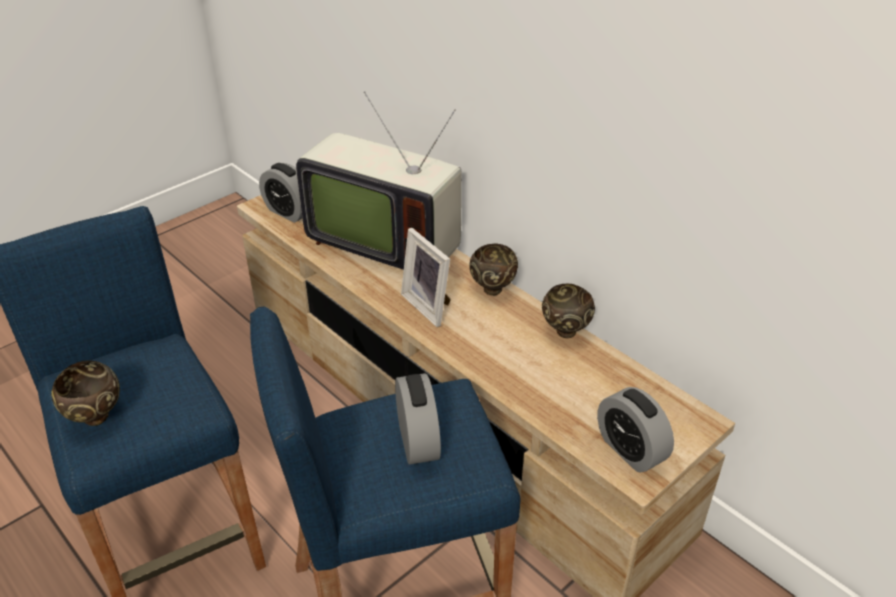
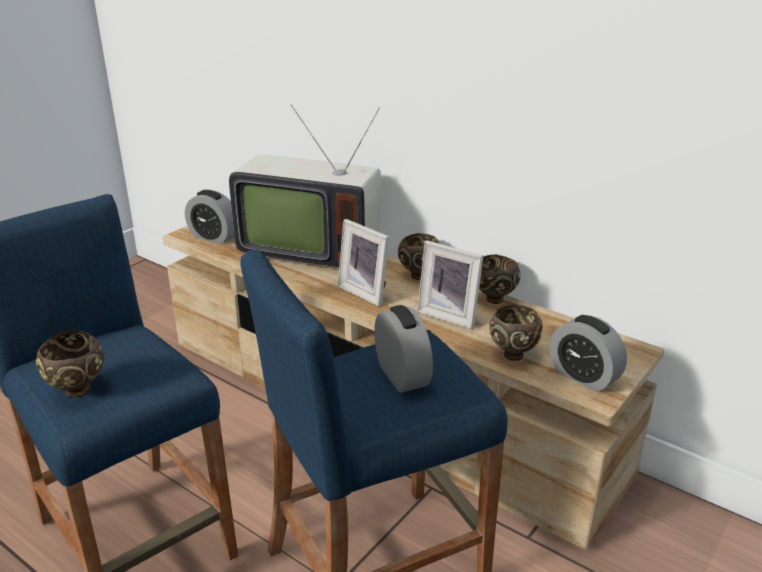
camera: 10 degrees left, 10 degrees down
none -> picture frame [417,240,484,329]
none -> brown bowl [489,305,543,361]

